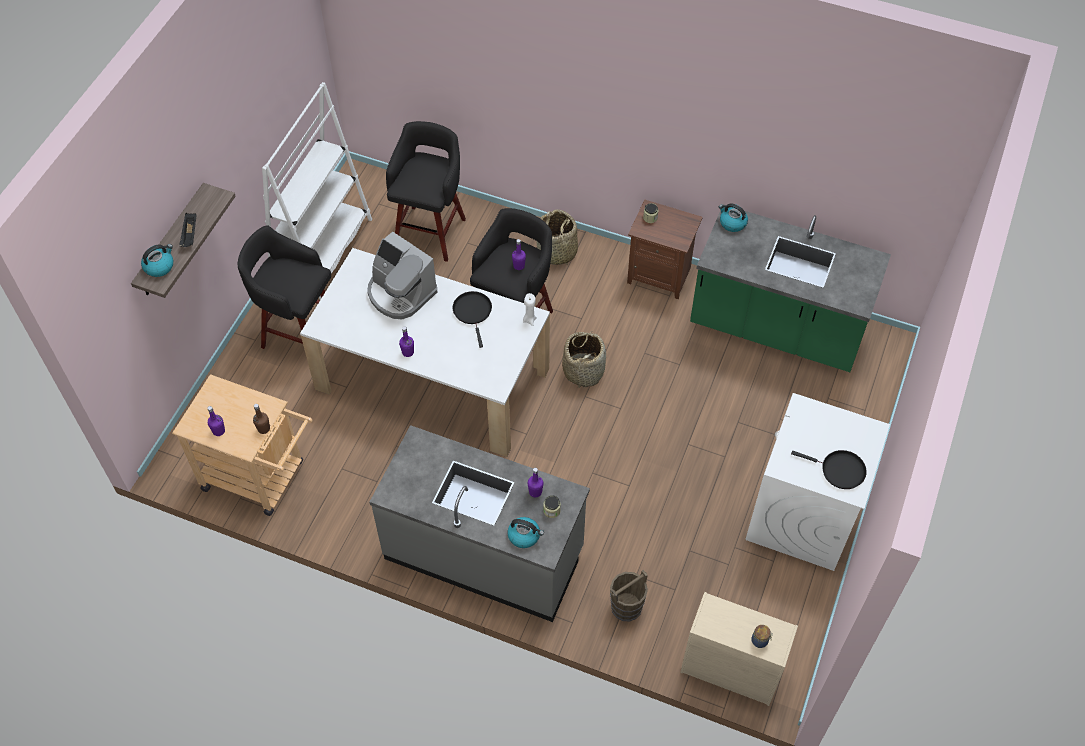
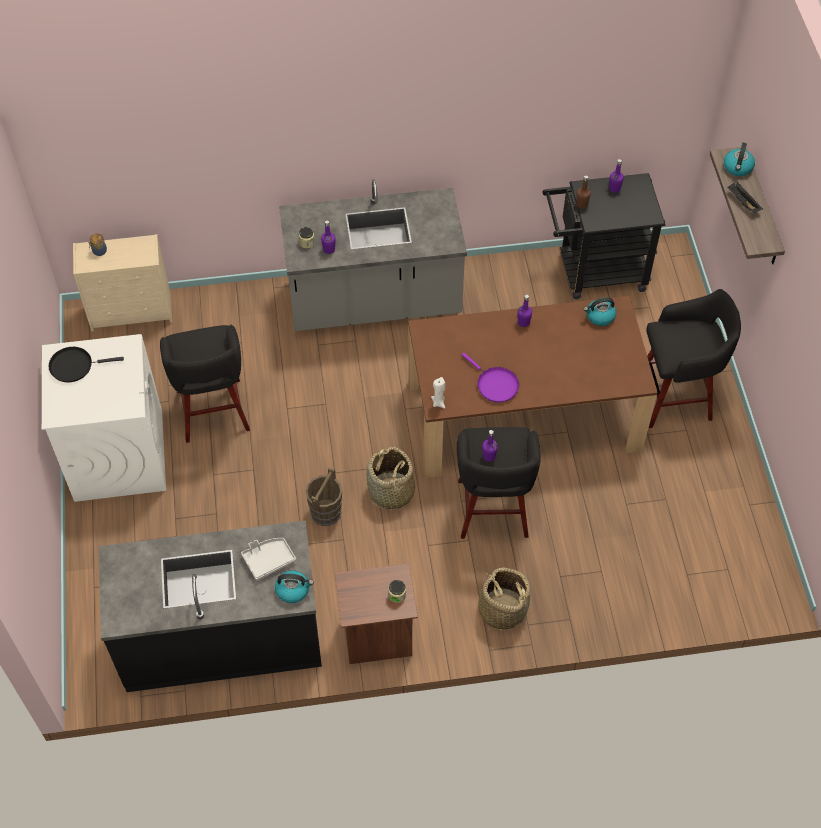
camera: 150 degrees right, 0 degrees up
beige cart [172,374,313,516] -> black cart [542,173,665,299]
white bookcase [262,82,372,300] -> none
white dining table [300,248,550,457] -> brown dining table [408,296,658,478]
coffee machine [367,232,437,319] -> none
black stool [386,121,466,262] -> black stool moved to [160,325,250,443]
black frying pan [453,291,492,348] -> purple frying pan [461,352,519,403]
kettle [508,517,544,548] -> kettle moved to [584,298,616,326]
brown bucket [610,570,648,621] -> brown bucket moved to [305,468,342,526]
green counter [690,204,891,372] -> black counter [99,520,322,692]
none -> grey tray [241,538,296,581]

